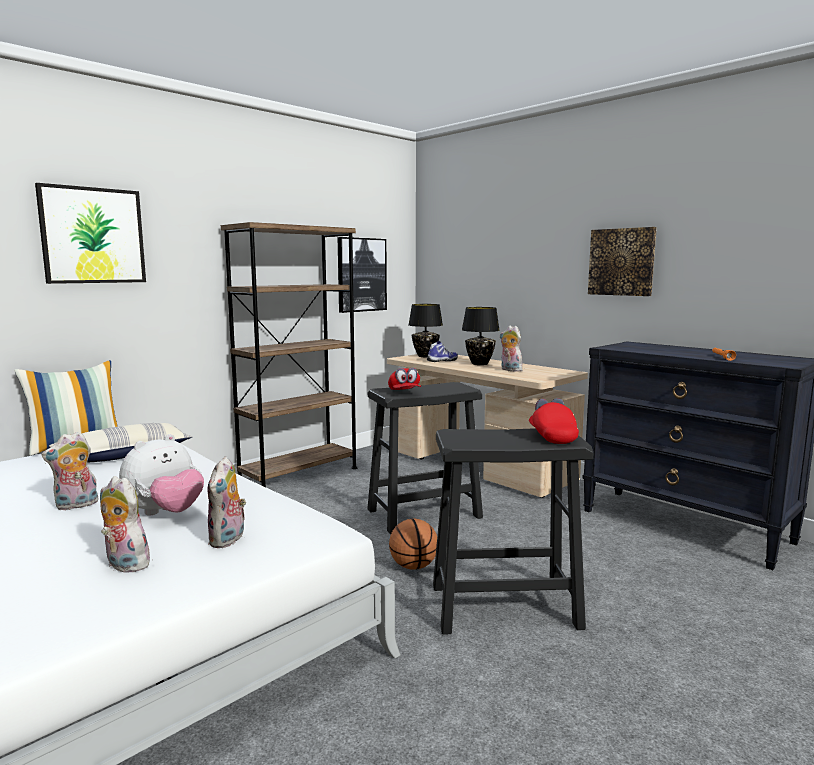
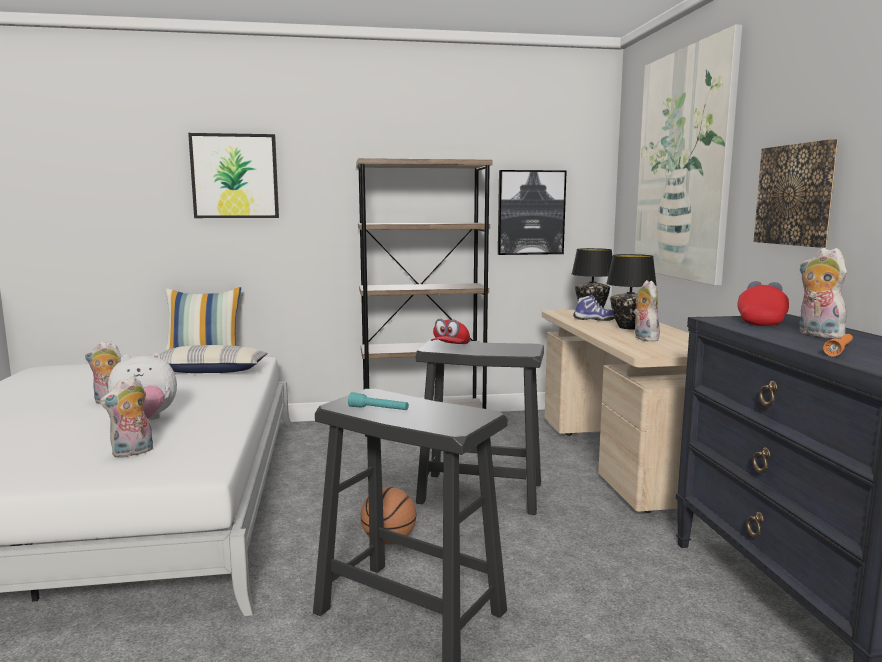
camera: 35 degrees right, 0 degrees up
plush toy [100,476,150,573] -> plush toy moved to [799,248,847,338]
red cap [529,398,579,444] -> red cap moved to [737,281,789,326]
none -> turquoise flashlight [348,392,409,410]
none -> picture [635,24,742,286]

